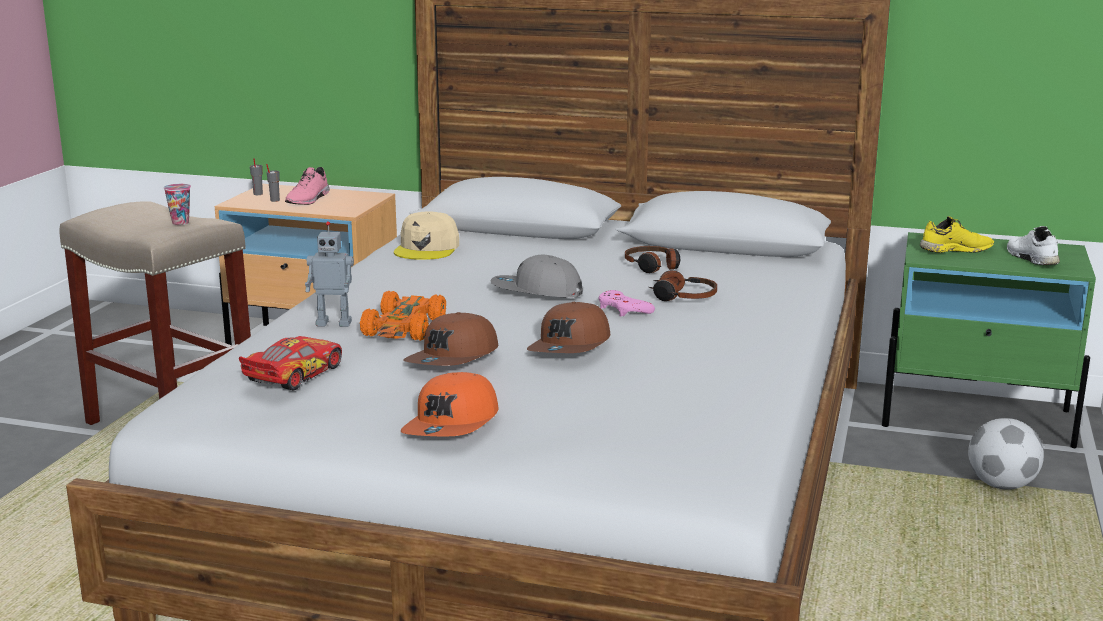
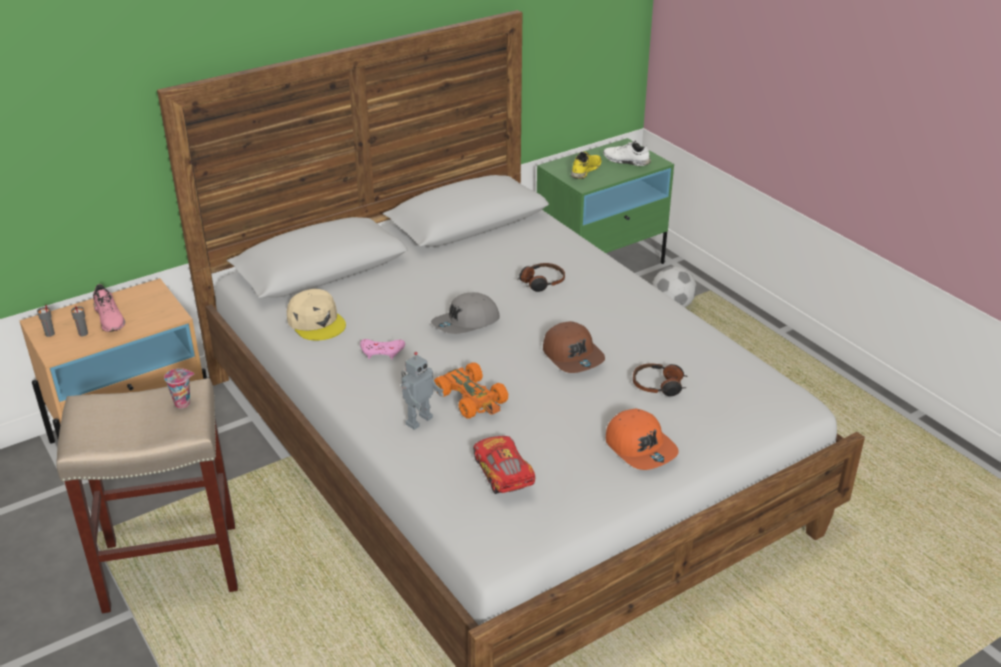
camera: 50 degrees left, 15 degrees up
brown cap [404,312,498,366] -> none
pink game controller [599,290,655,316] -> pink game controller moved to [360,339,405,359]
headphones [625,246,680,273] -> headphones moved to [633,363,688,396]

